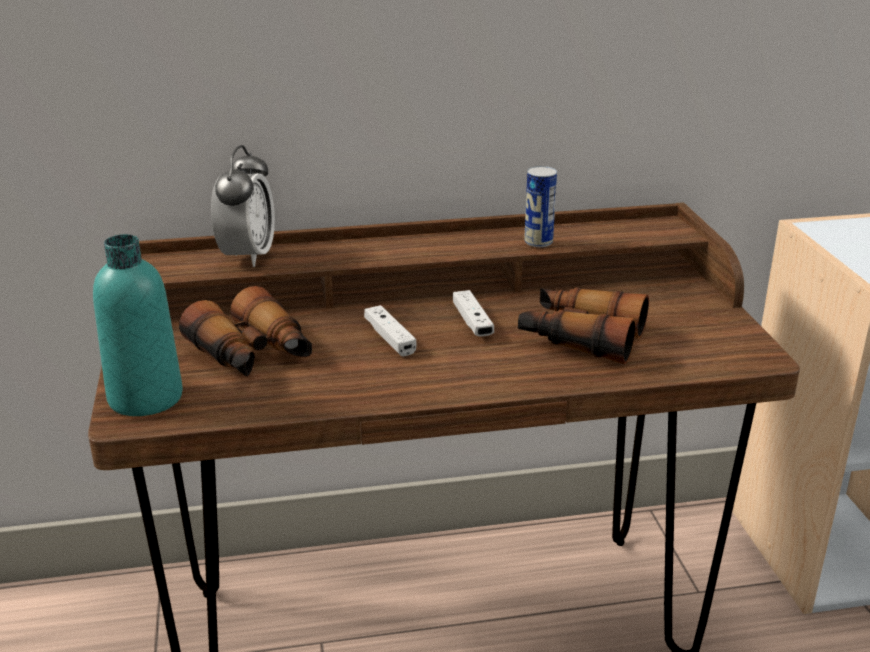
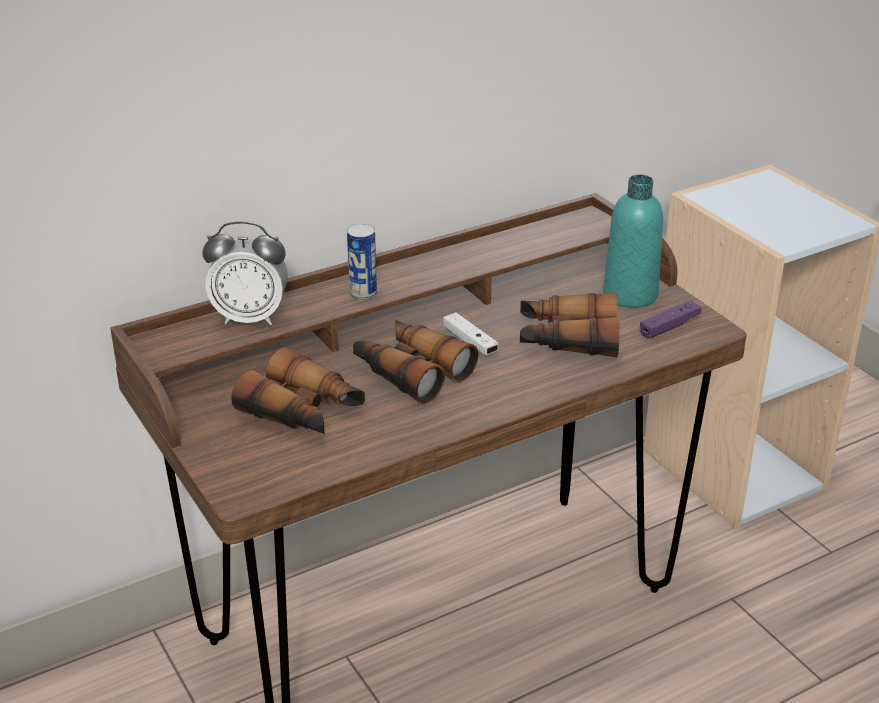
camera: 20 degrees left, 5 degrees up
turquoise bottle [93,234,183,416] -> turquoise bottle moved to [603,174,663,308]
alarm clock [211,145,275,267] -> alarm clock turned 105 degrees clockwise [202,221,288,325]
white game controller [364,305,416,356] -> binoculars [353,320,478,404]
can [524,166,557,247] -> can moved to [347,223,377,299]
none -> purple game controller [640,300,701,339]

